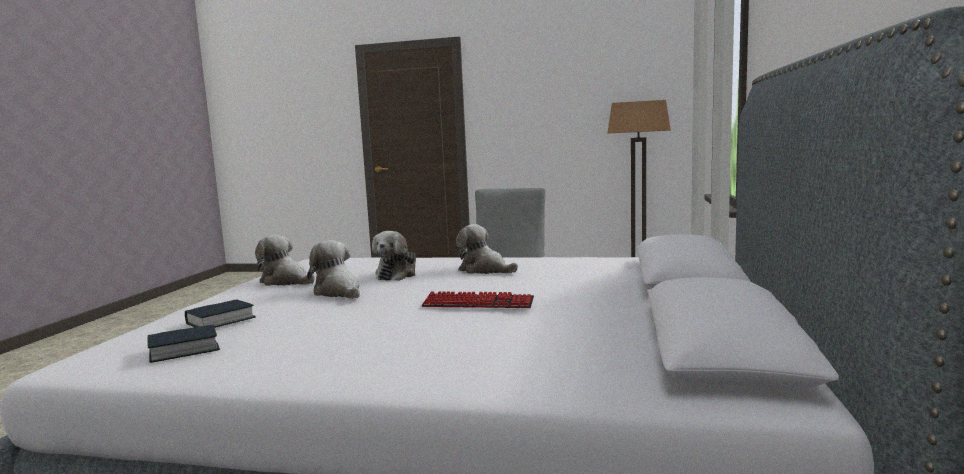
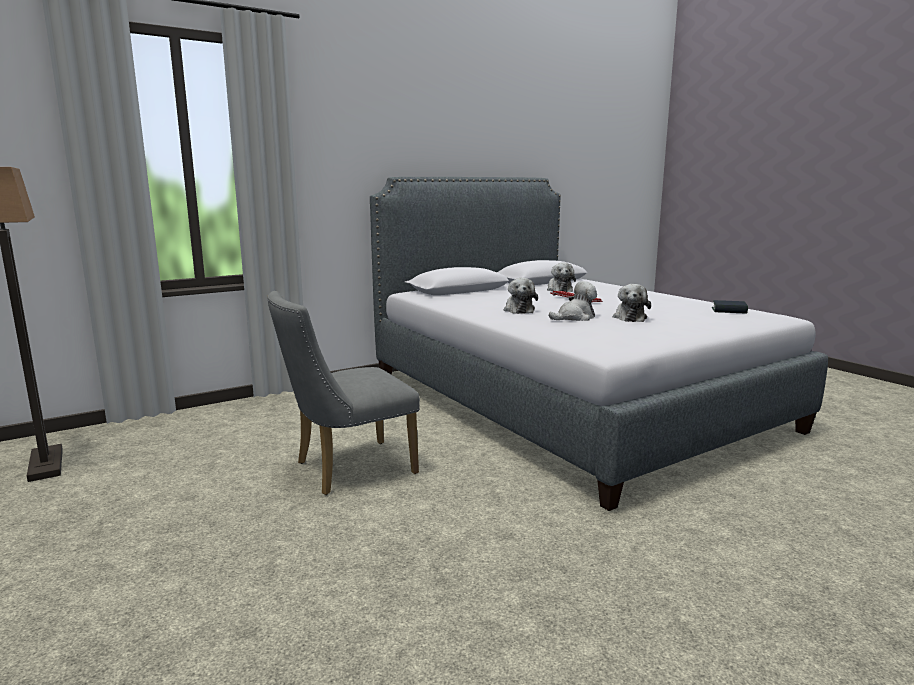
camera: 135 degrees left, 5 degrees up
book [185,299,256,328] -> none
plush toy [255,234,315,286] -> plush toy moved to [547,262,576,292]

